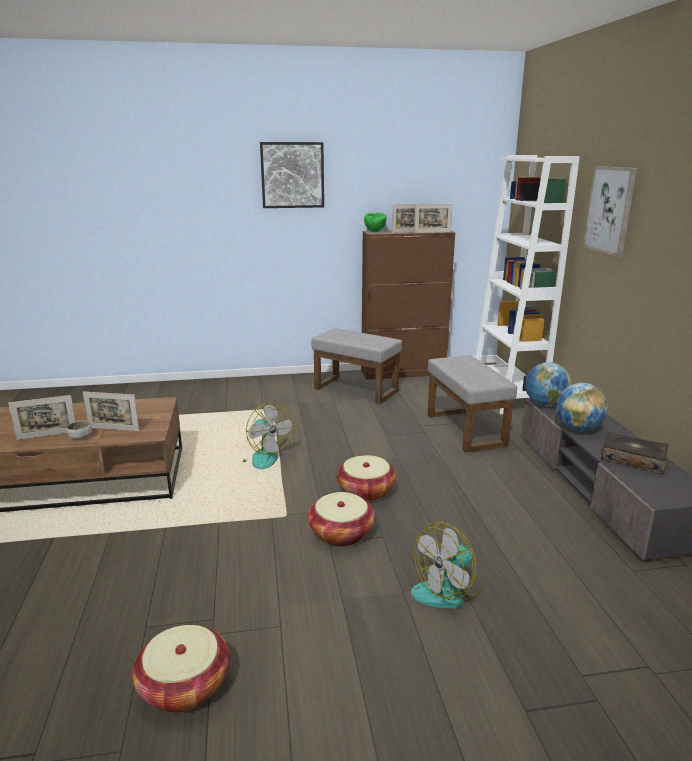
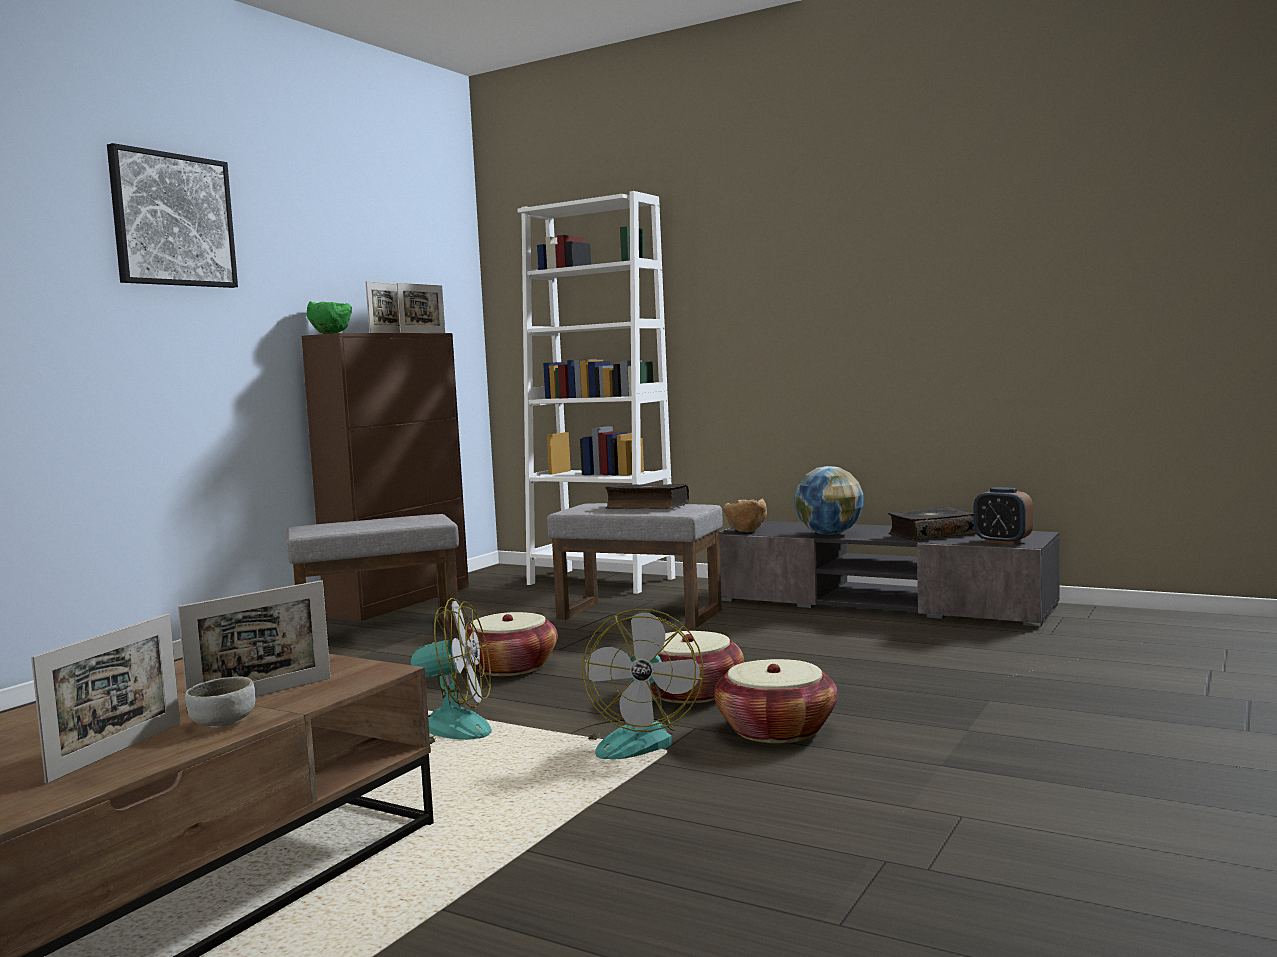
camera: 50 degrees left, 15 degrees down
basket [132,625,230,713] -> basket moved to [461,612,558,676]
fan [411,522,483,608] -> fan moved to [571,609,703,759]
globe [525,362,572,407] -> brown bowl [723,499,767,532]
picture [583,166,637,257] -> none
none -> book [605,484,689,509]
none -> alarm clock [973,487,1033,545]

